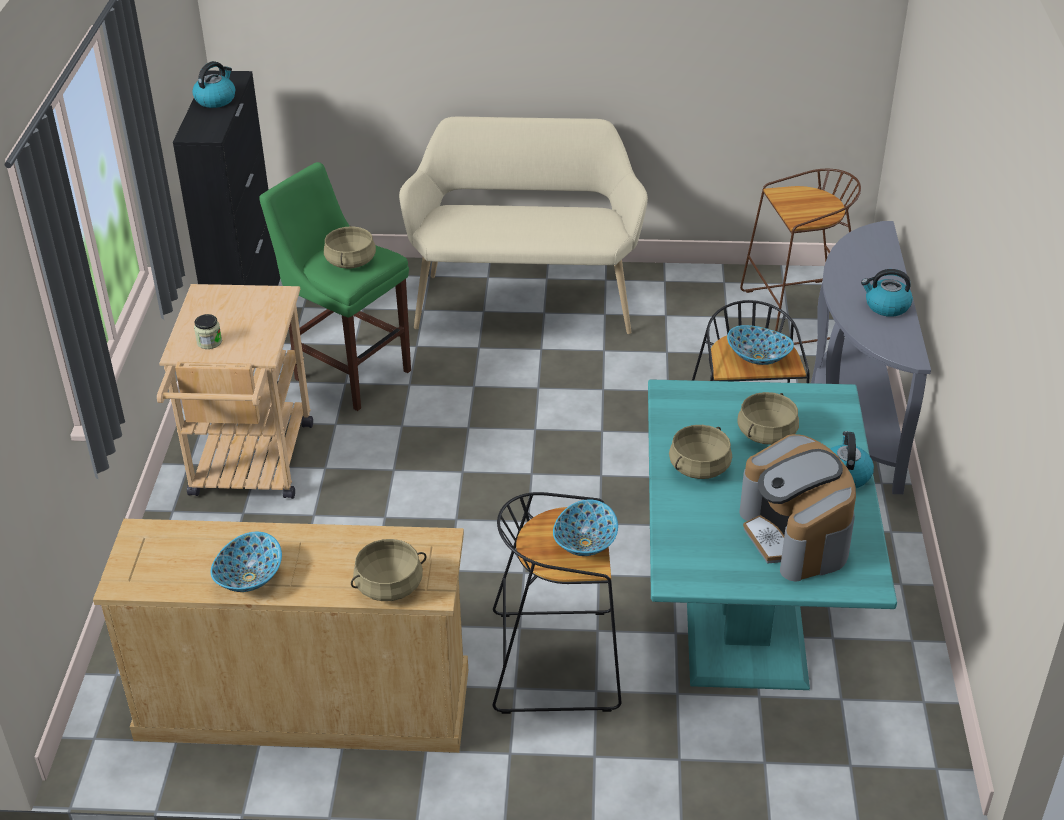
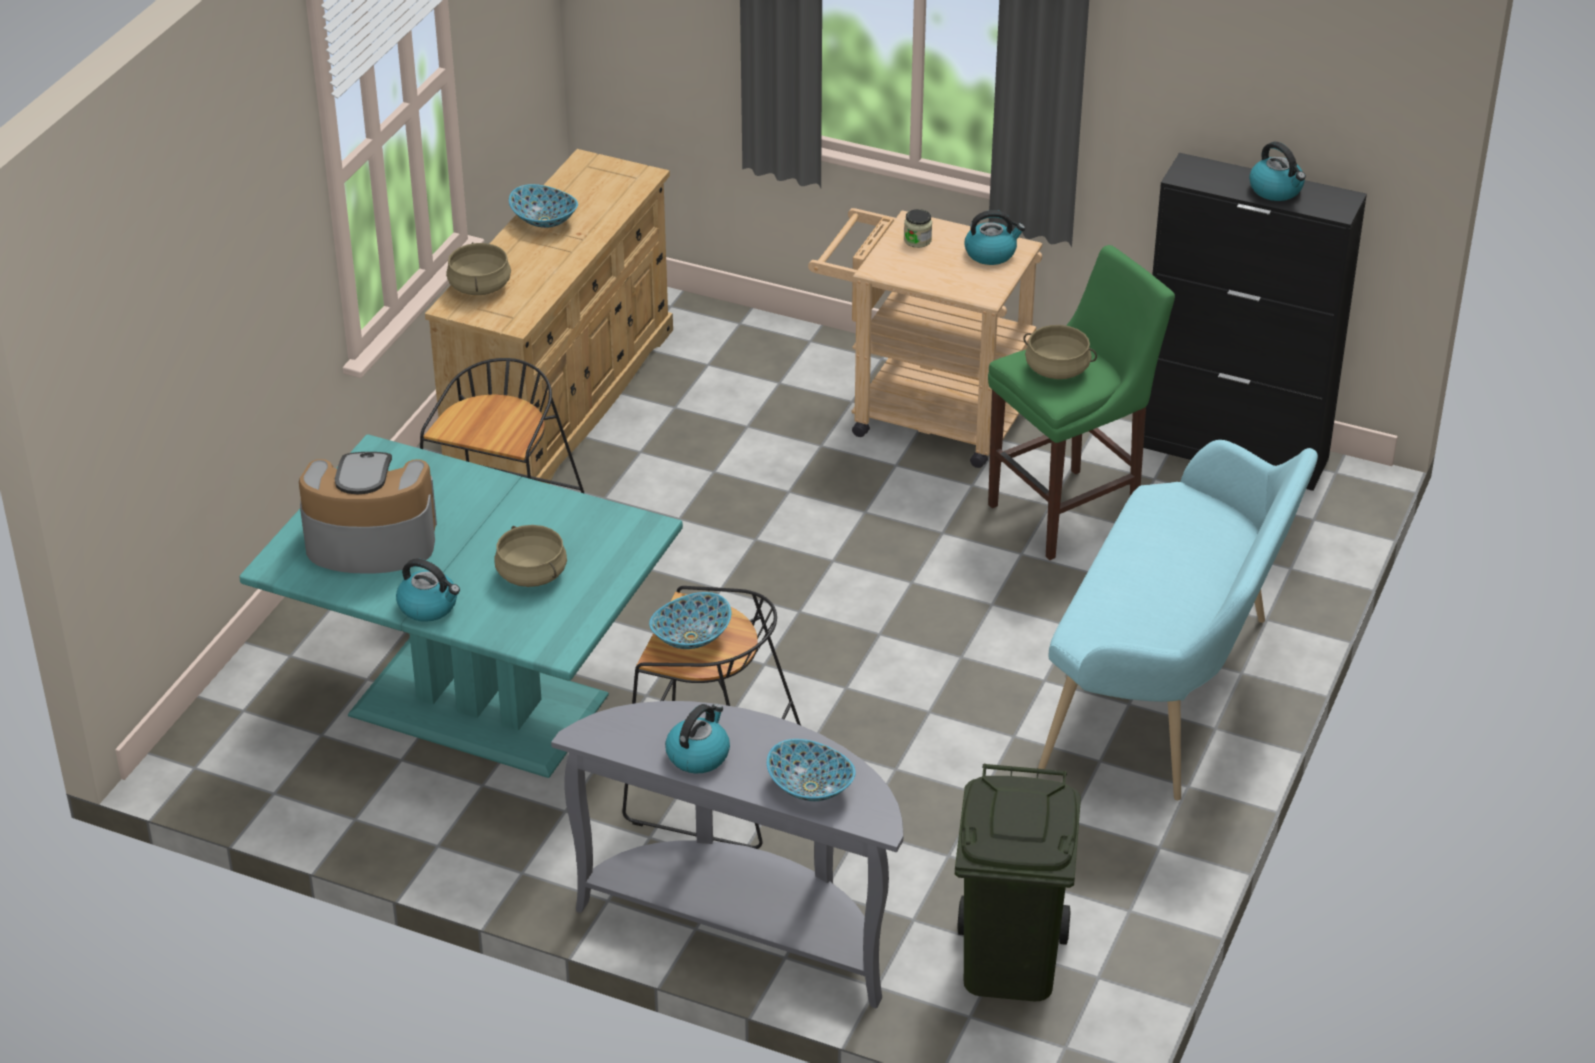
camera: 110 degrees right, 0 degrees up
beige bench [399,117,648,334] -> turquoise bench [1038,440,1318,800]
bowl [553,499,618,556] -> bowl moved to [767,739,856,801]
beige cooking pot [669,425,732,479] -> none
brown stool [740,169,861,345] -> green trash can [955,764,1081,1001]
none -> kettle [965,210,1025,265]

